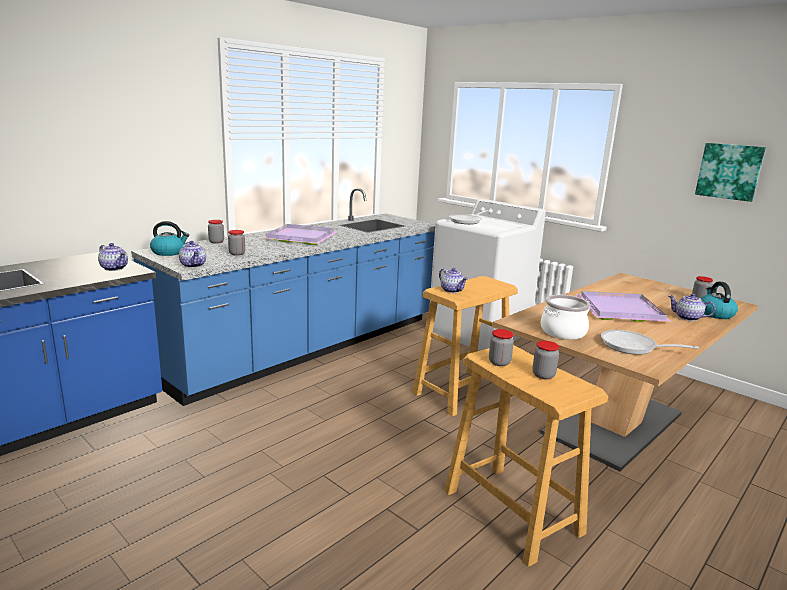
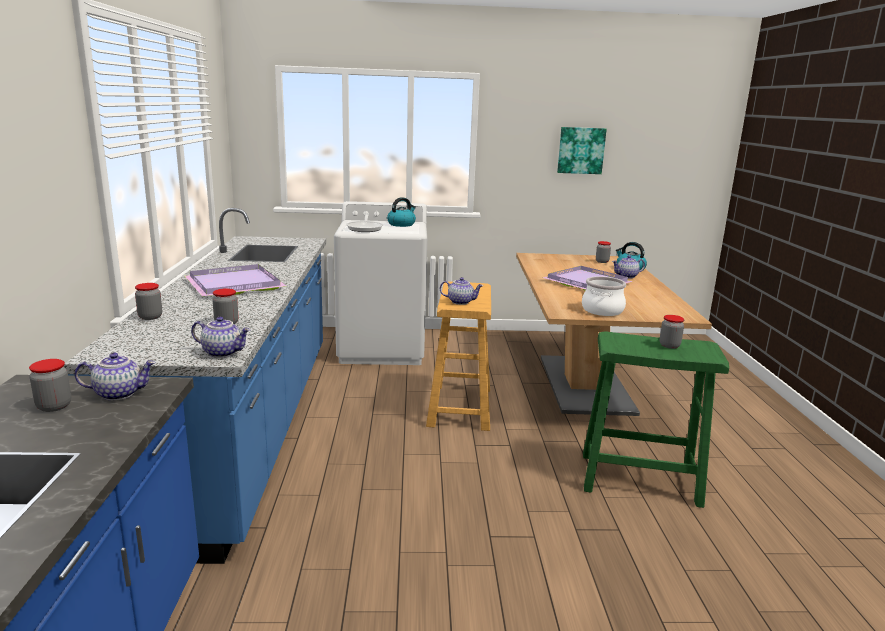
camera: 45 degrees left, 0 degrees up
kettle [150,221,189,256] -> kettle moved to [387,197,416,227]
beige stool [444,345,608,567] -> green stool [583,331,729,508]
jar [489,329,514,366] -> jar moved to [29,359,71,412]
frying pan [601,330,699,355] -> none

